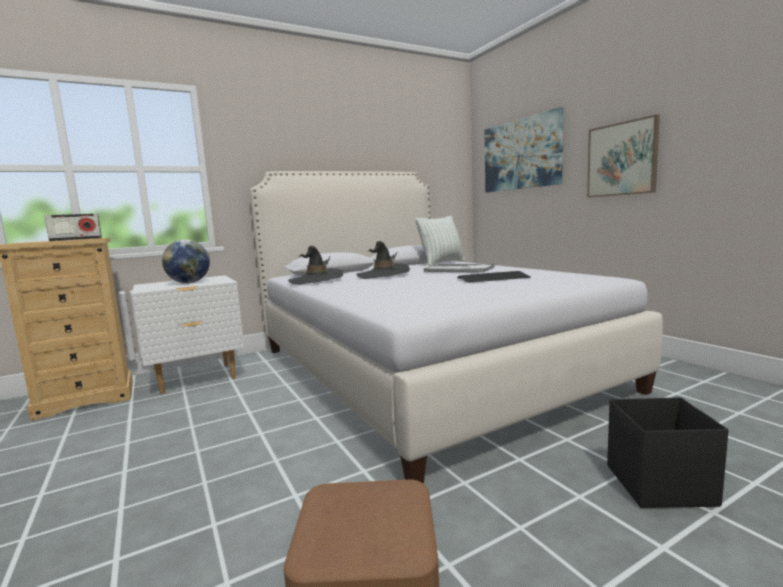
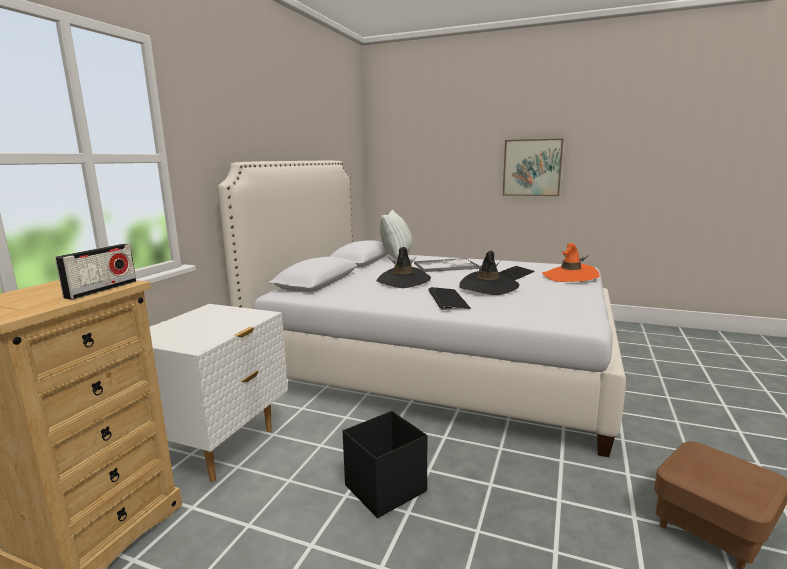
camera: 40 degrees left, 5 degrees up
globe [162,240,210,283] -> none
black hat [288,246,343,285] -> black hat moved to [459,251,519,295]
picture [485,107,563,193] -> none
black storage box [607,397,728,508] -> black storage box moved to [343,411,427,518]
none -> keyboard [429,287,471,310]
none -> orange hat [542,243,600,282]

